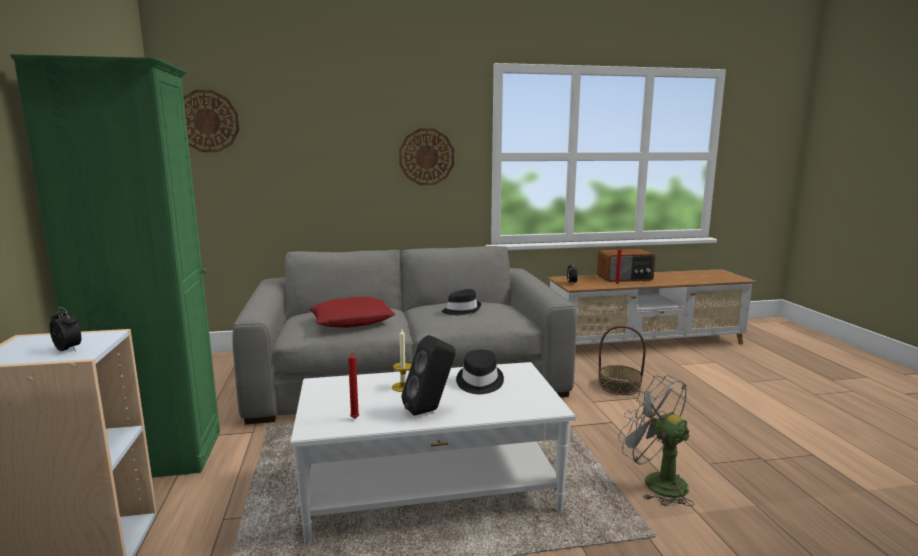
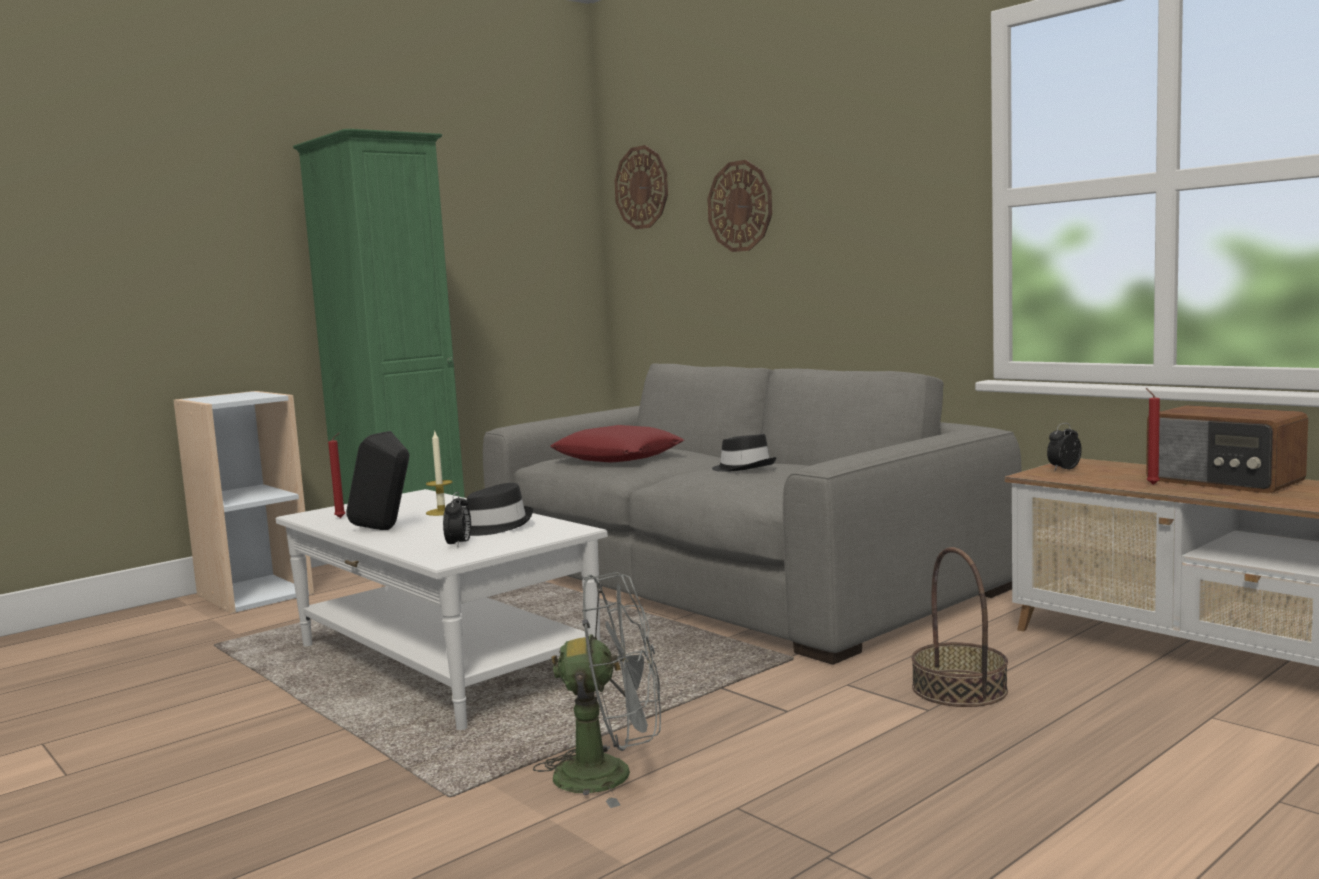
camera: 60 degrees right, 5 degrees down
alarm clock [50,307,81,352] -> alarm clock moved to [443,492,471,548]
wall clock [399,129,454,185] -> wall clock moved to [707,160,772,252]
grey fan [618,375,695,506] -> grey fan turned 75 degrees clockwise [533,572,661,808]

